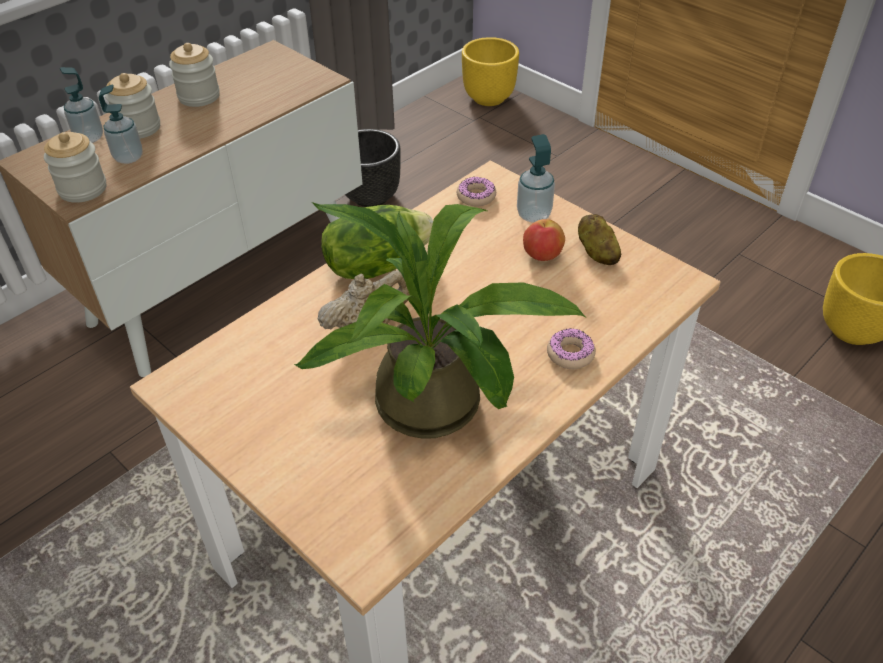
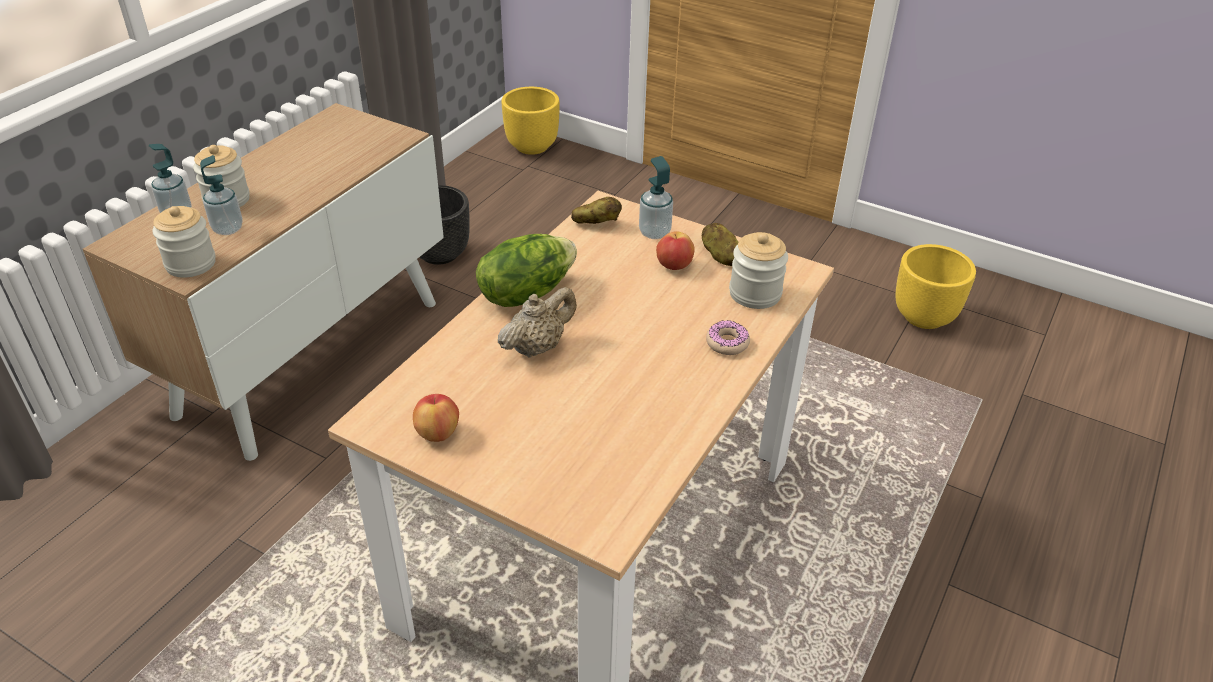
camera: 15 degrees left, 5 degrees down
jar [169,43,220,107] -> jar moved to [729,232,788,309]
potted plant [294,202,585,439] -> none
donut [457,177,496,206] -> potato [571,197,622,224]
none -> apple [413,394,459,442]

